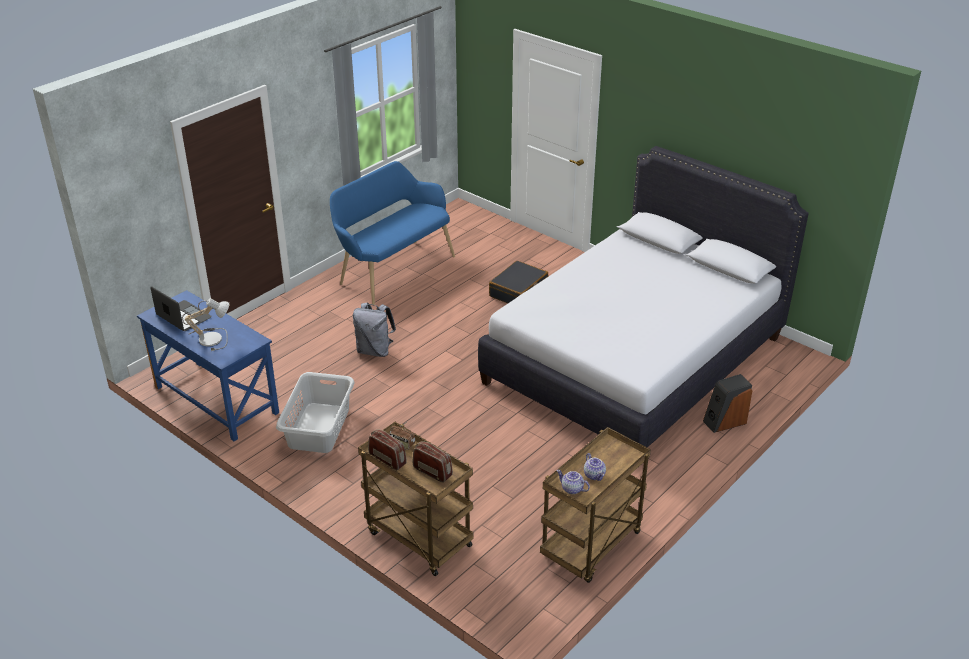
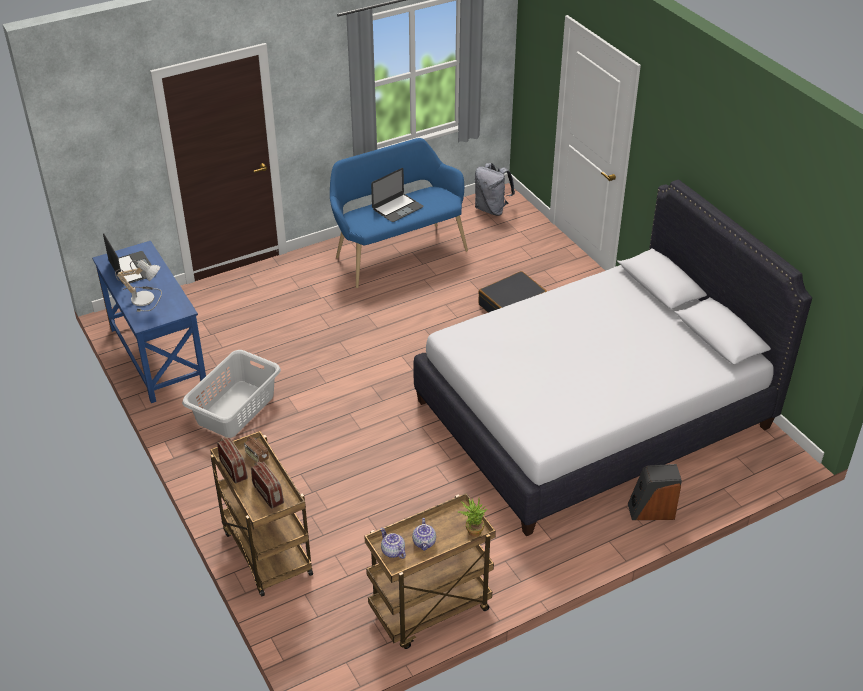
camera: 20 degrees right, 5 degrees up
grey backpack [353,302,396,357] -> grey backpack moved to [475,163,515,216]
none -> laptop [371,168,423,222]
none -> potted plant [458,499,487,537]

